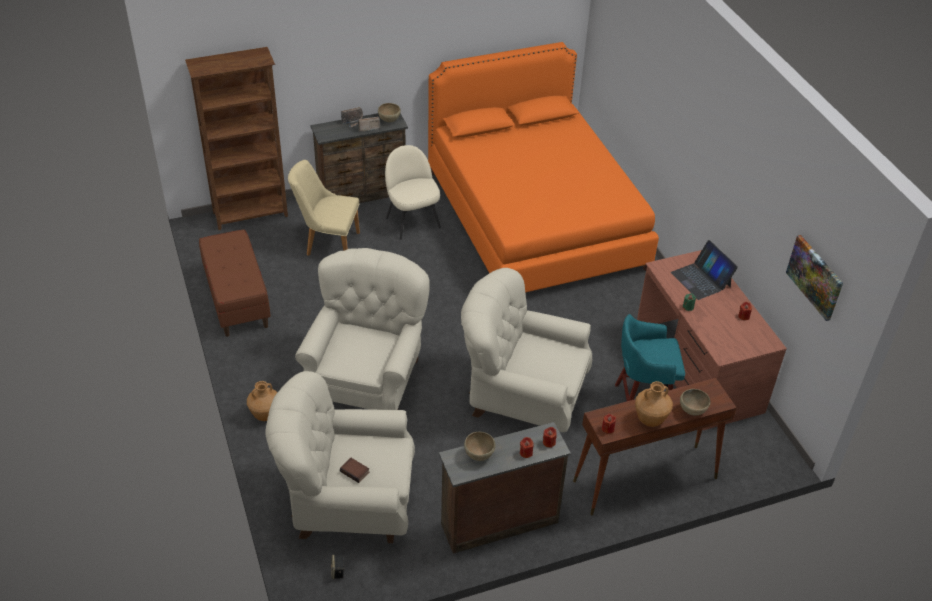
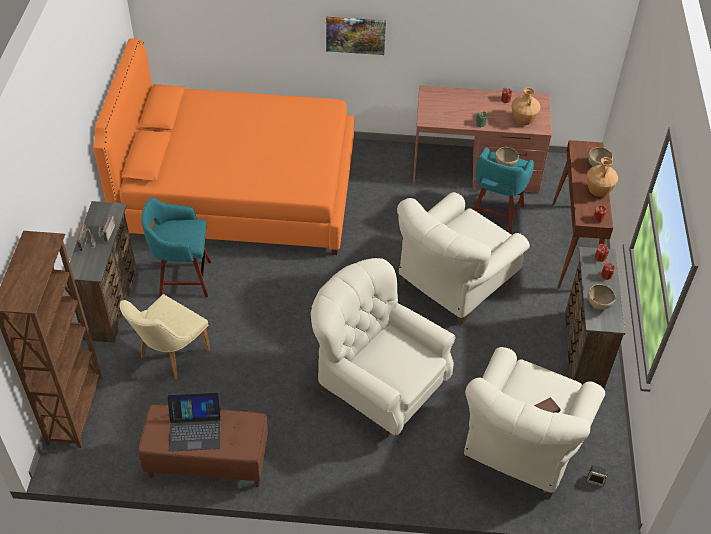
camera: 65 degrees left, 5 degrees up
brown vase [247,381,277,421] -> brown vase moved to [512,87,541,125]
brown bowl [378,103,401,122] -> brown bowl moved to [495,147,519,167]
beige chair [385,145,441,240] -> turquoise stool [142,197,211,297]
laptop [671,240,738,300] -> laptop moved to [167,392,221,452]
picture [786,235,843,321] -> picture moved to [326,17,386,55]

